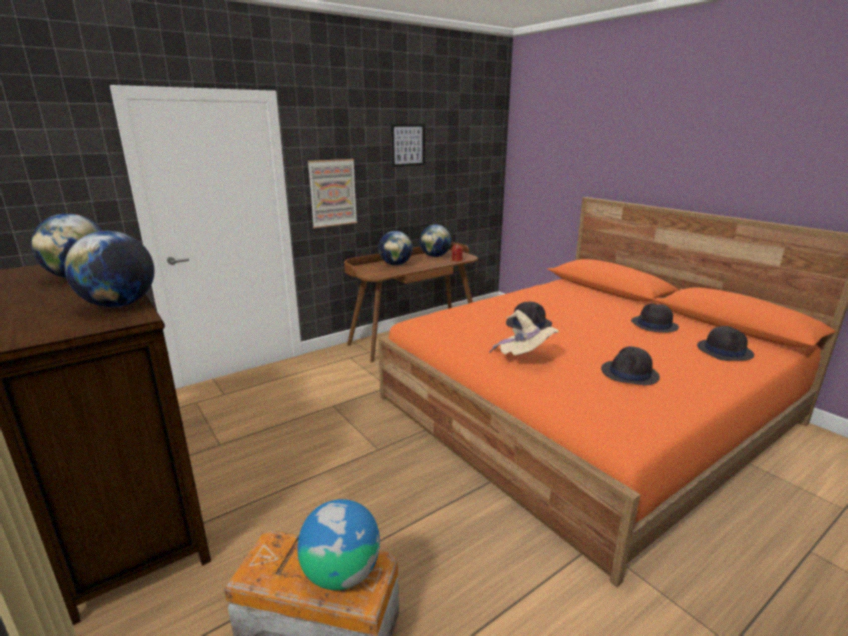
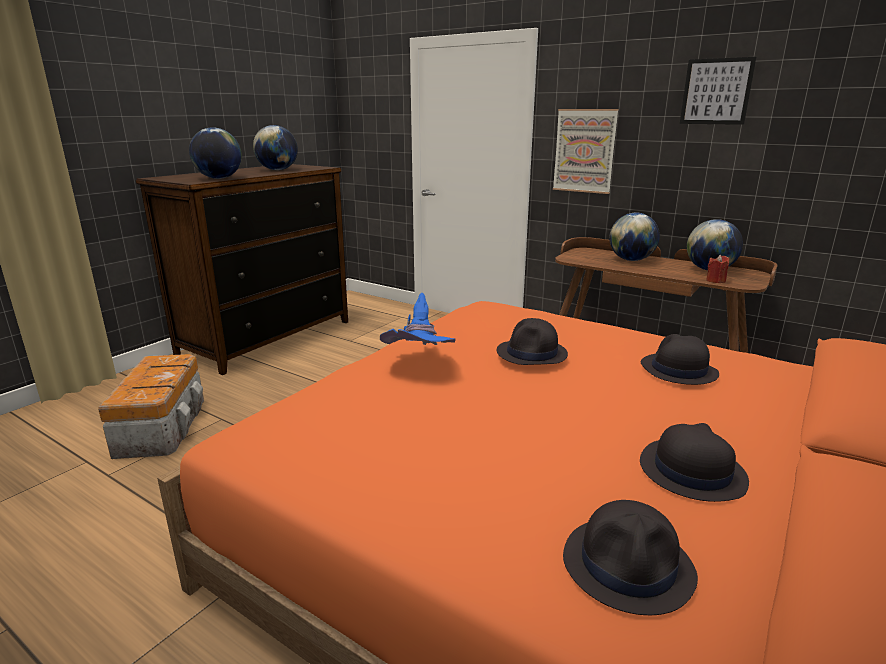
camera: 70 degrees right, 0 degrees up
globe [298,499,380,590] -> none
beige hat [489,309,559,355] -> blue hat [380,293,455,345]
black hat [601,346,660,385] -> black hat moved to [641,334,719,385]

